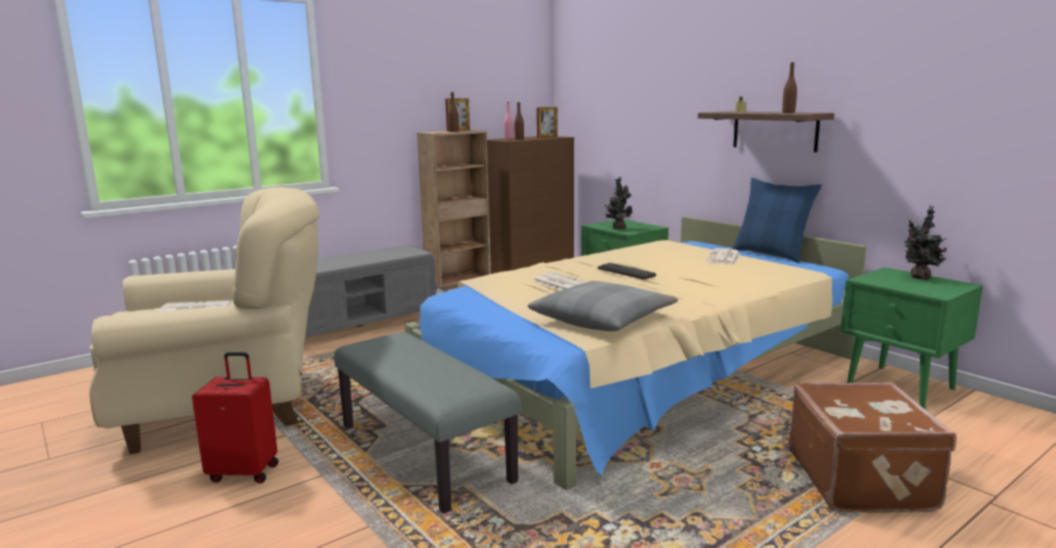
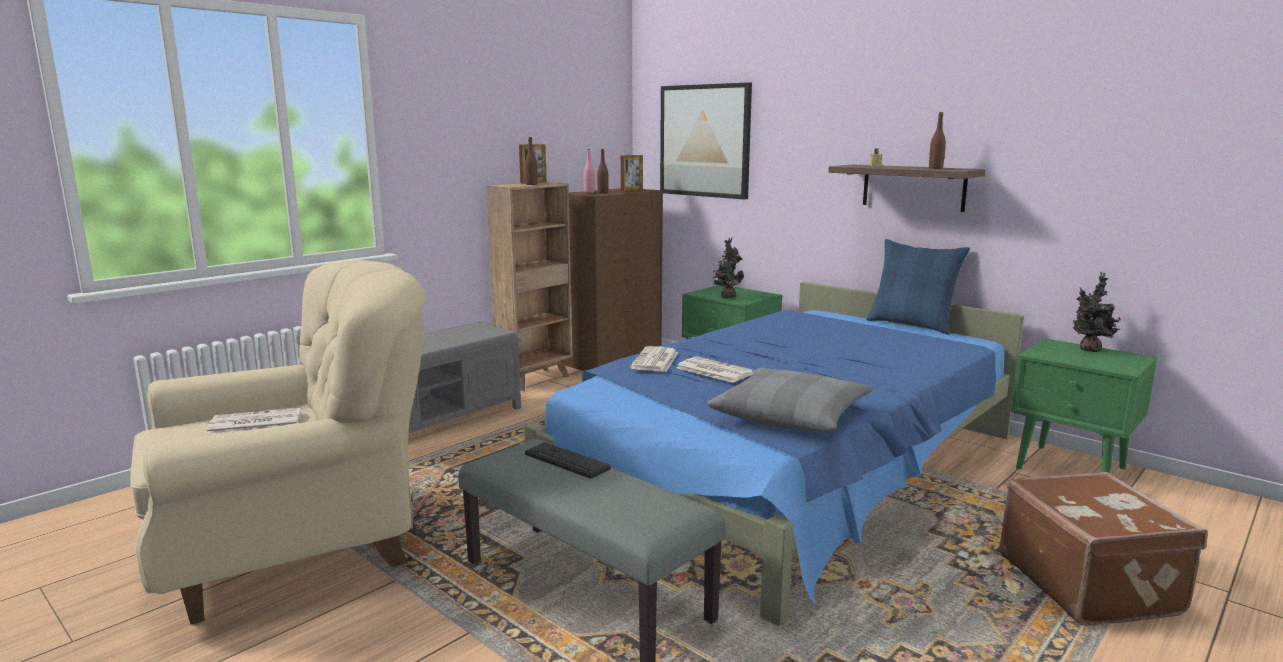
camera: 10 degrees left, 0 degrees up
red suitcase [192,352,278,483] -> none
beige bed [404,216,867,490] -> blue bed [524,282,1024,626]
keyboard [598,263,656,280] -> keyboard moved to [525,442,611,479]
newspaper [706,248,741,264] -> newspaper moved to [630,346,678,372]
none -> picture [660,82,752,200]

